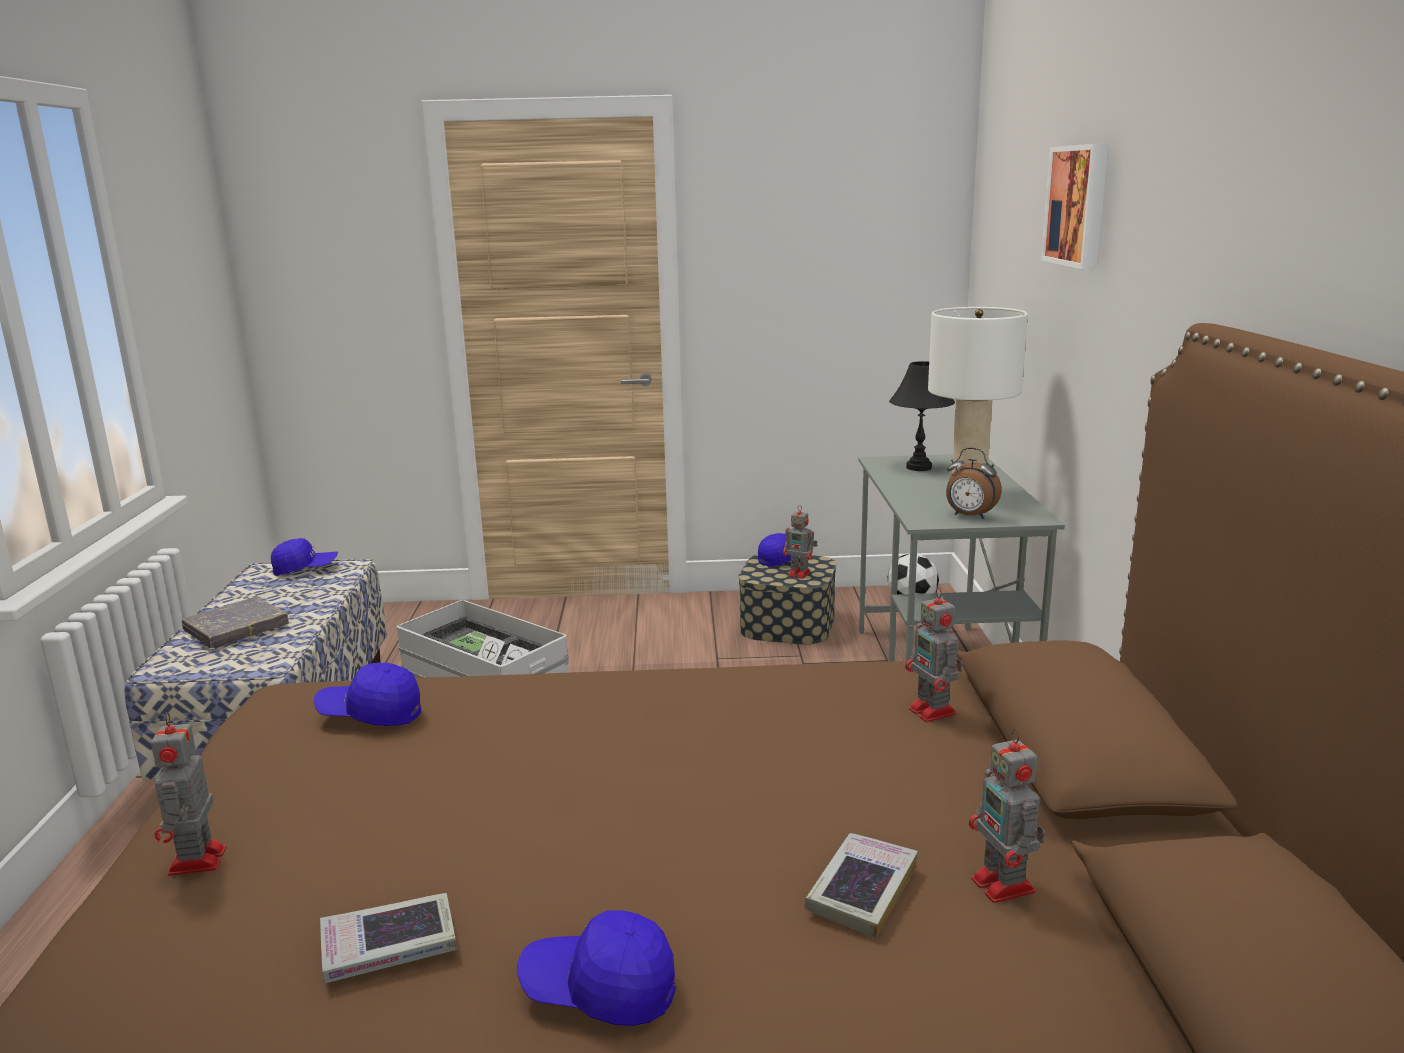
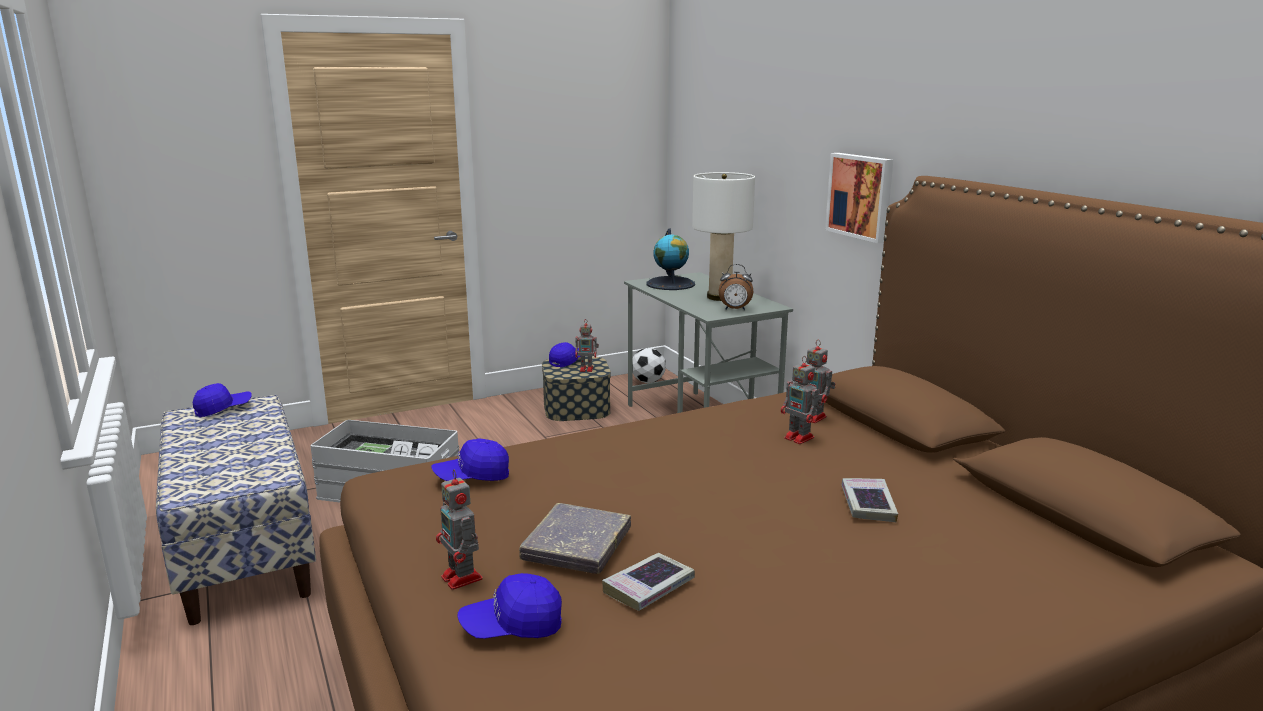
camera: 25 degrees left, 0 degrees up
grey book [182,596,289,648] -> grey book moved to [519,503,631,574]
blue cap [517,910,676,1026] -> blue cap moved to [458,573,562,639]
black table lamp [889,361,955,471] -> globe [647,228,695,290]
toy robot [969,728,1045,903] -> toy robot moved to [781,356,822,444]
picture [1041,143,1108,269] -> picture moved to [825,153,893,243]

